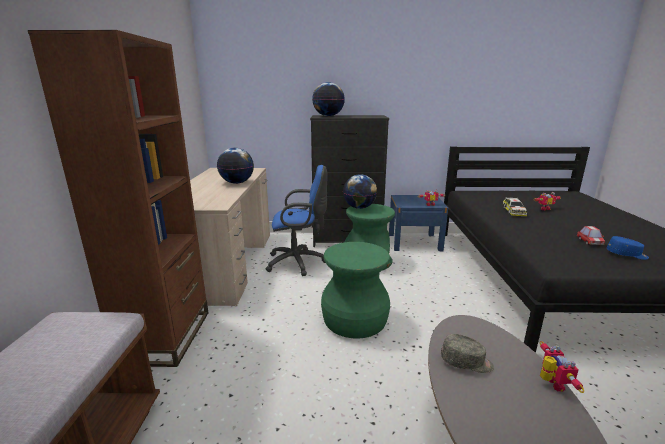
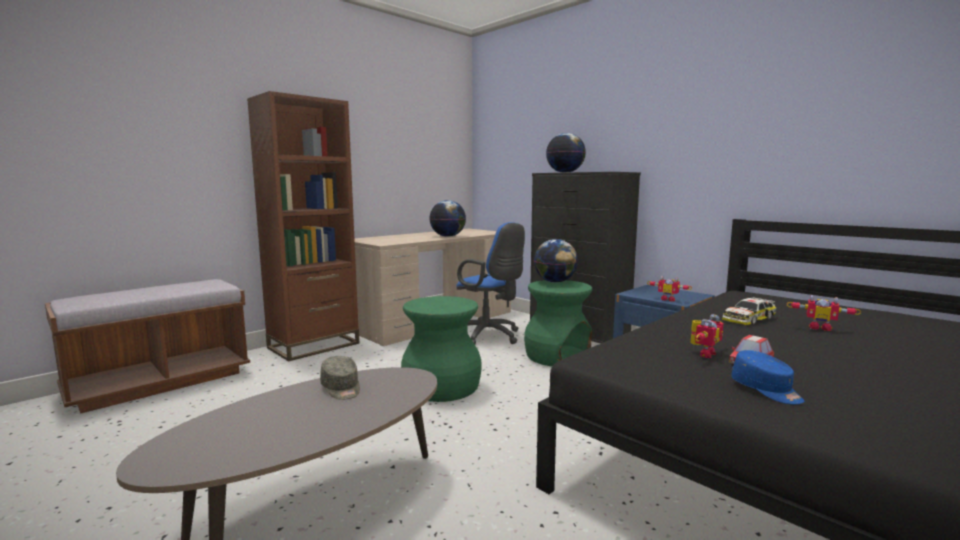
camera: 45 degrees right, 10 degrees down
toy robot [540,341,584,393] -> toy robot moved to [691,314,724,358]

